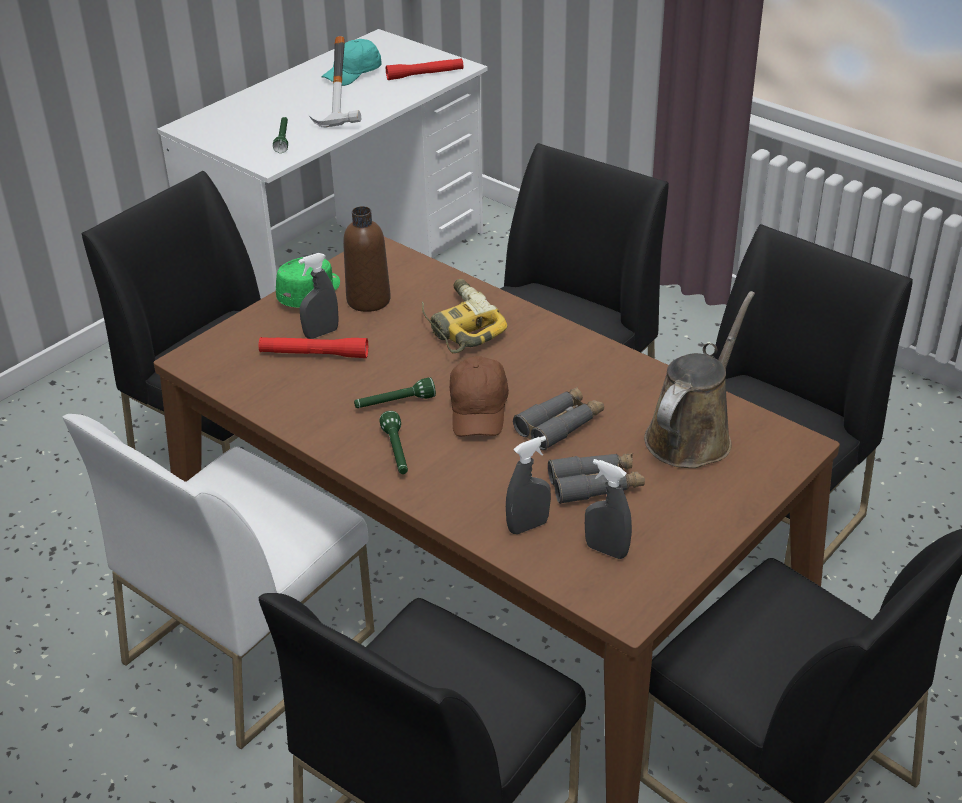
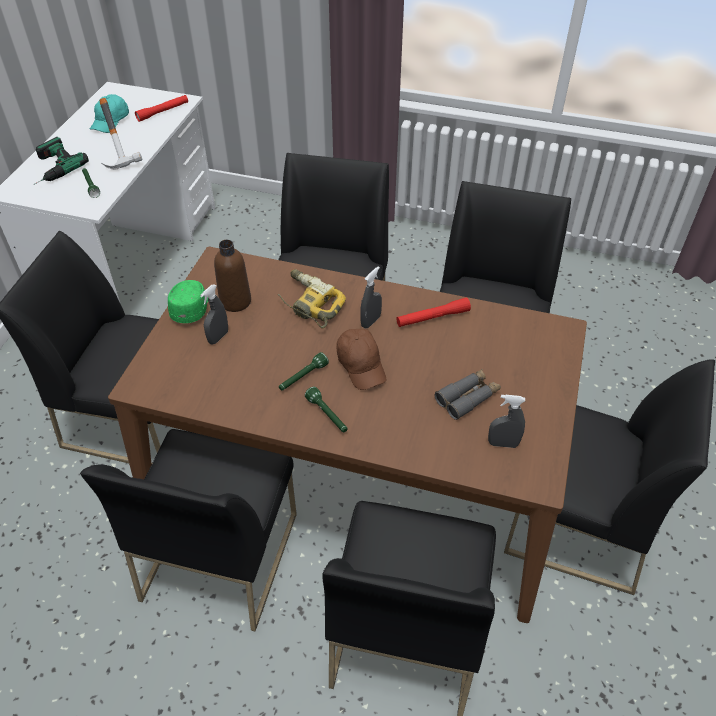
camera: 25 degrees left, 10 degrees up
white chair [63,414,374,749] -> black chair [80,429,297,631]
red flashlight [259,337,368,358] -> red flashlight moved to [397,297,471,327]
grey spray bottle [506,436,551,534] -> grey spray bottle moved to [360,266,382,328]
grey binoculars [513,387,604,450] -> none
brown watering can [644,291,755,468] -> none
none -> power drill [33,137,89,185]

